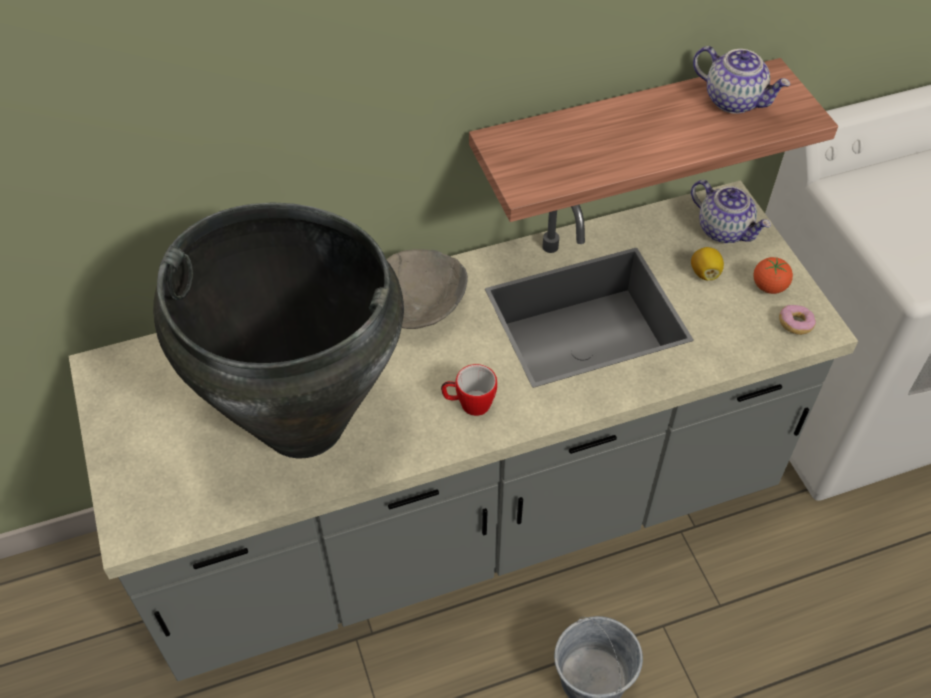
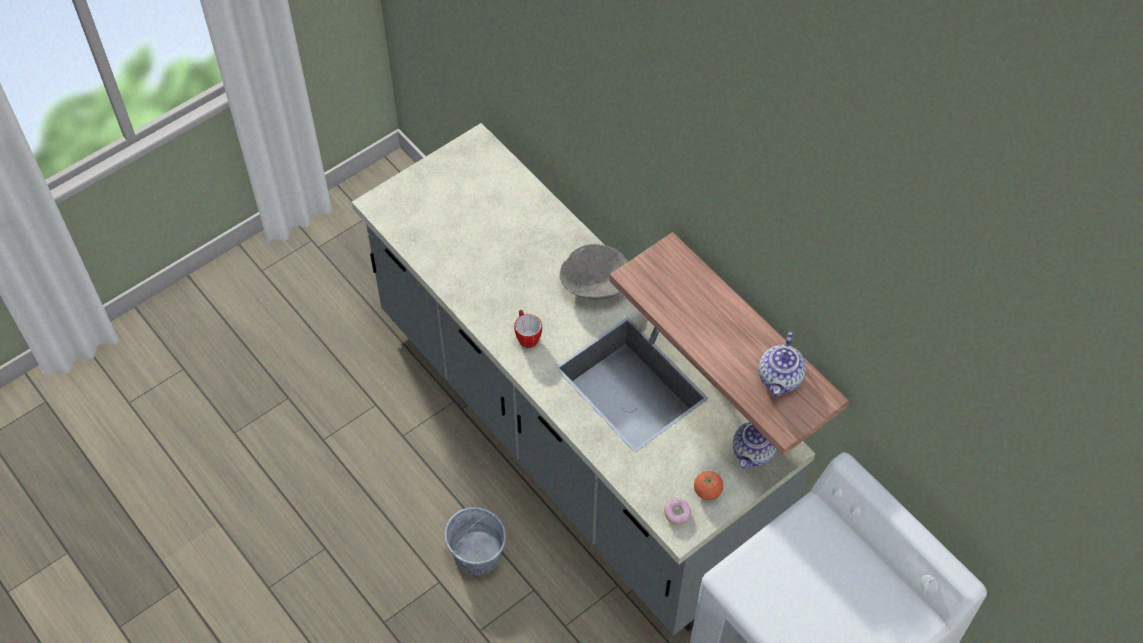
camera: 70 degrees right, 5 degrees up
black vase [153,202,404,459] -> none
lemon [691,247,724,280] -> none

